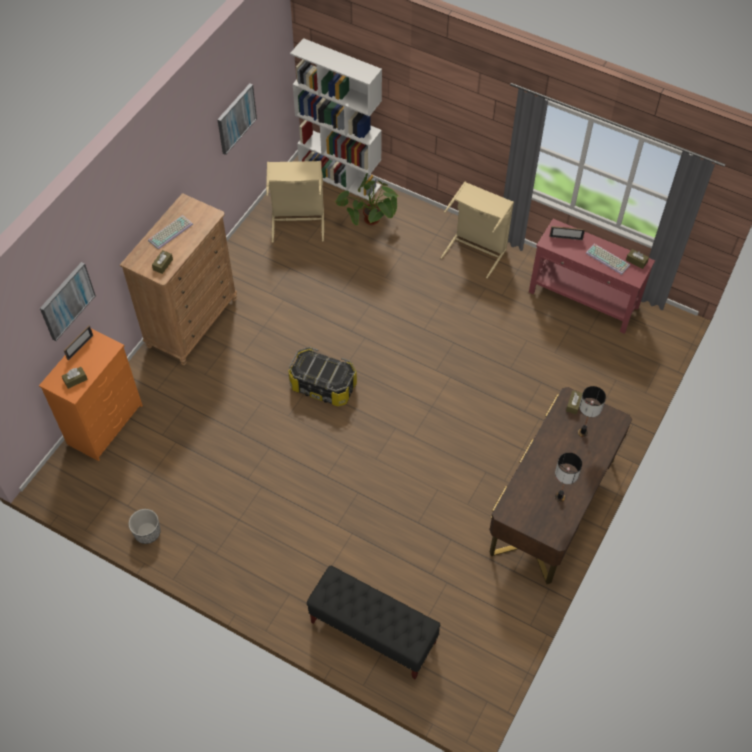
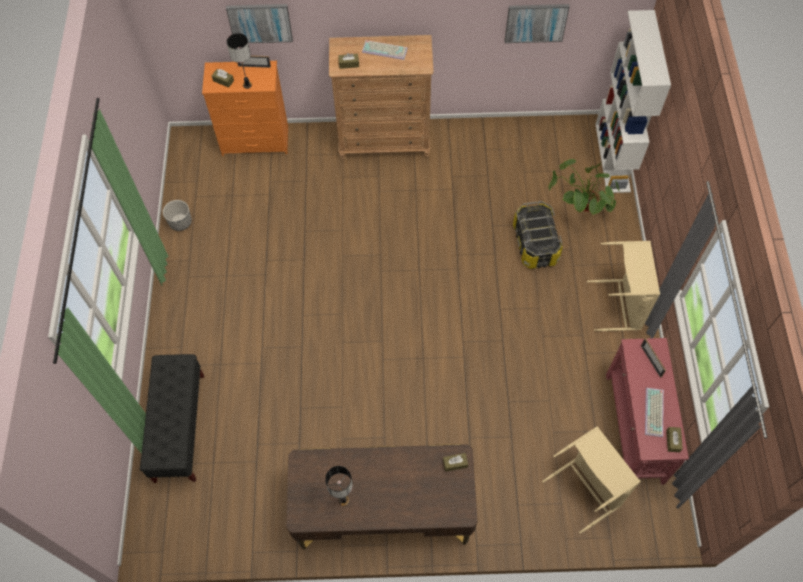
camera: 60 degrees right, 5 degrees up
beige laundry basket [266,161,324,243] -> beige laundry basket moved to [542,426,641,534]
storage box [288,347,357,407] -> storage box moved to [513,201,563,269]
table lamp [578,386,606,437] -> table lamp moved to [227,33,252,89]

